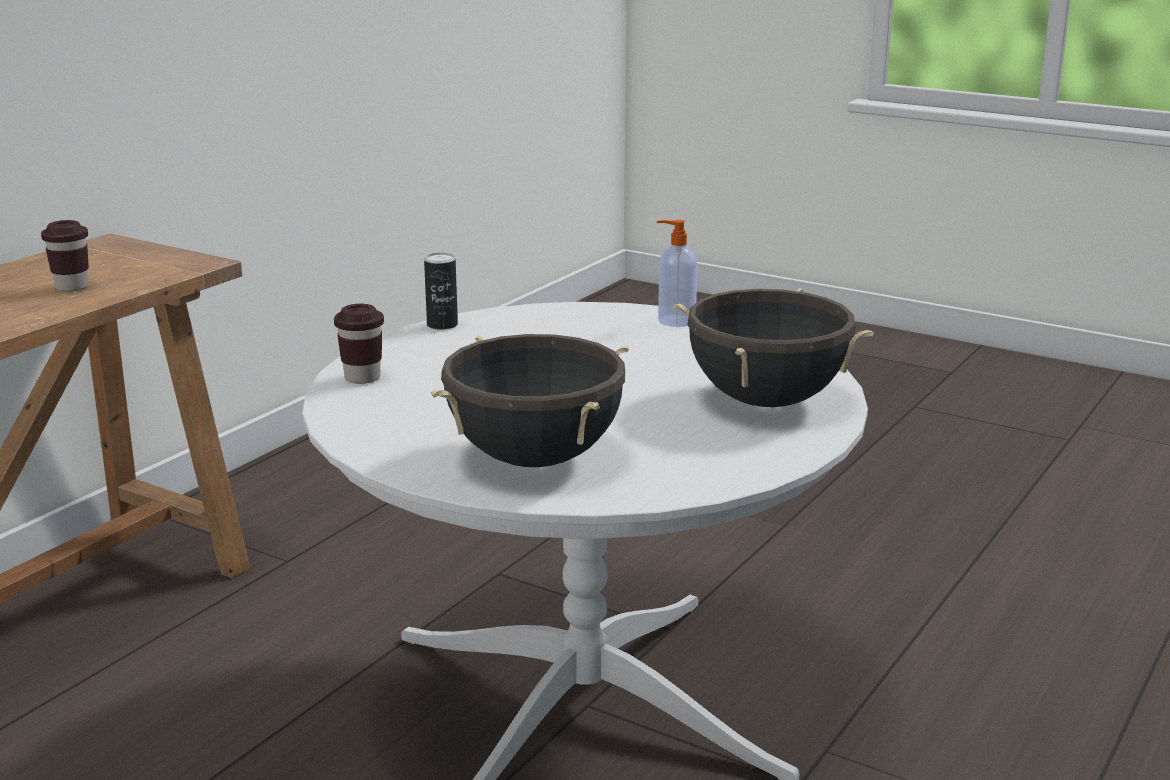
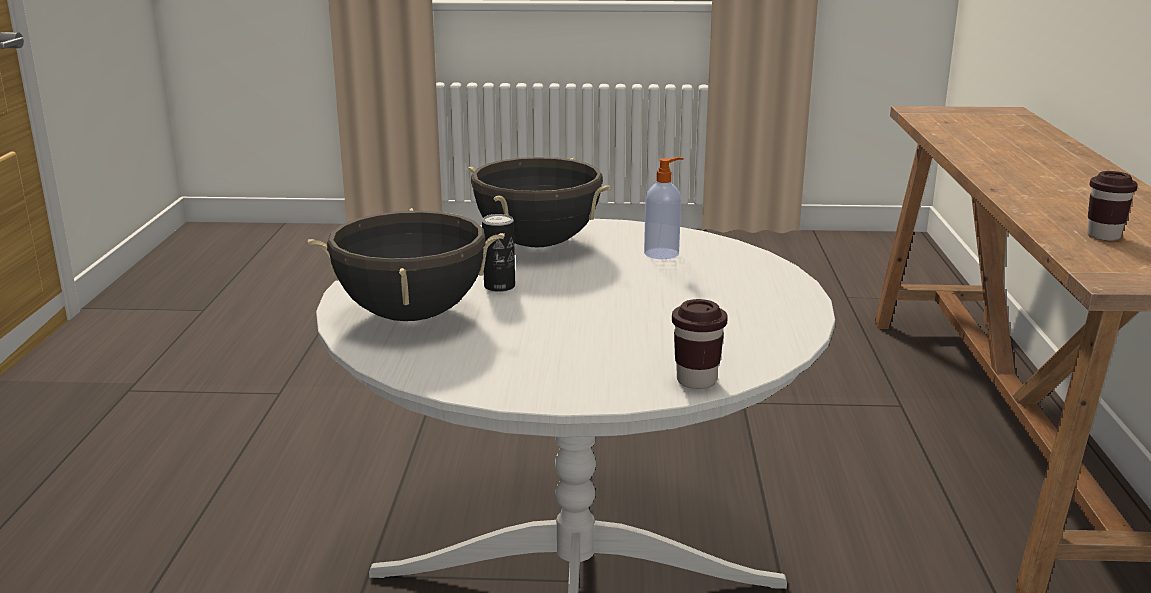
camera: 150 degrees right, 0 degrees up
brown cup [334,304,384,384] -> brown cup moved to [672,299,728,389]
can [424,253,458,330] -> can moved to [482,214,515,292]
soap dispenser [657,220,698,327] -> soap dispenser moved to [644,157,684,259]

